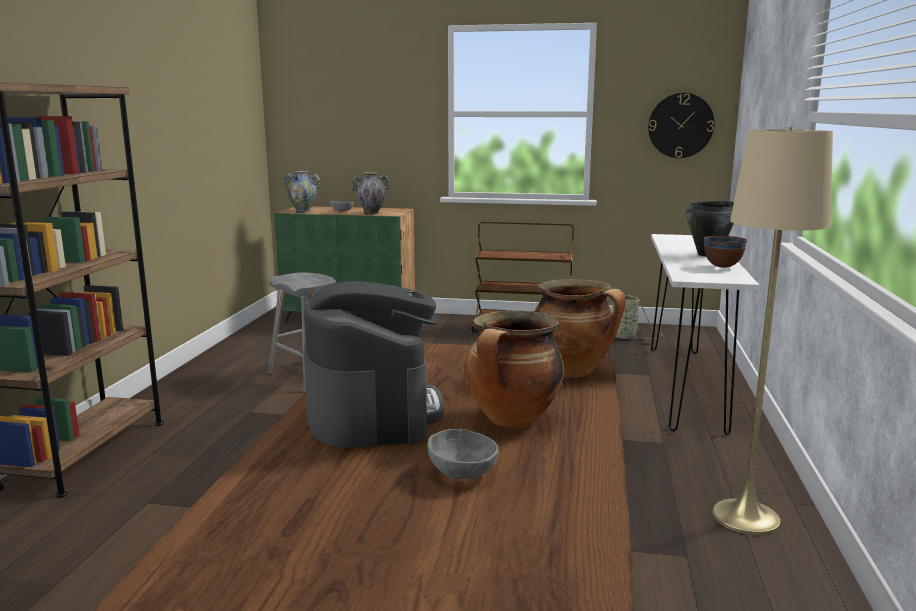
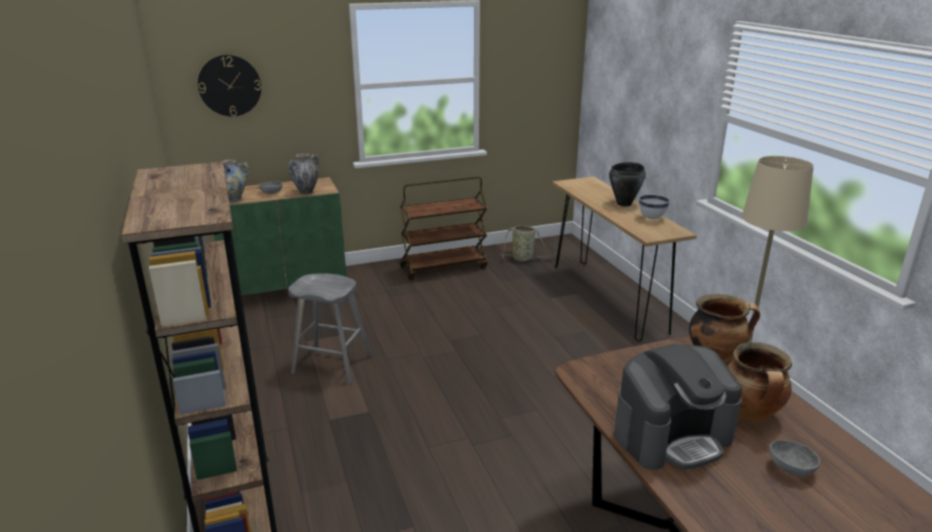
camera: 30 degrees left, 10 degrees up
coffee machine [304,281,444,448] -> coffee machine turned 105 degrees clockwise [614,344,742,470]
wall clock [648,93,714,158] -> wall clock moved to [198,55,261,116]
white console table [651,234,760,435] -> brown console table [552,177,697,342]
brown bowl [704,236,747,268] -> white bowl [639,194,670,219]

